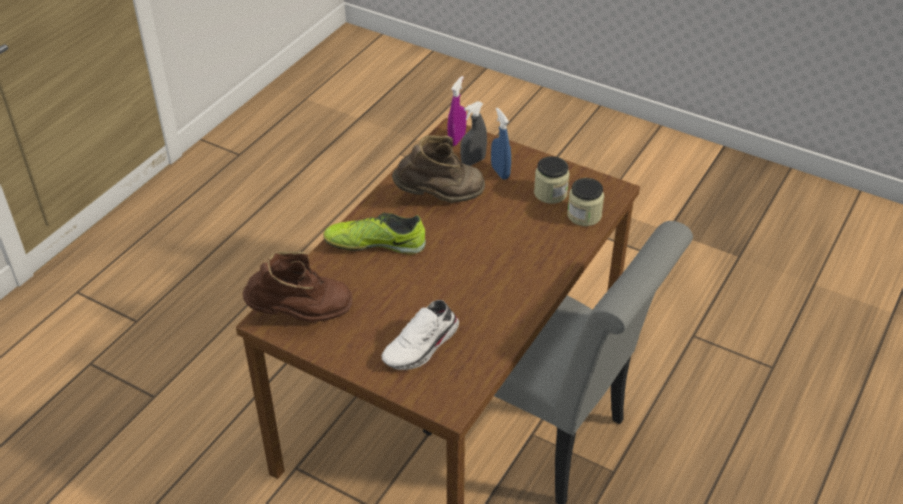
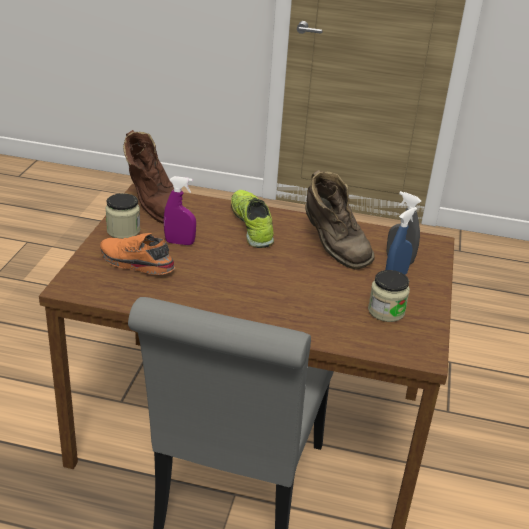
camera: 70 degrees right, 10 degrees down
white shoe [382,300,459,370] -> orange shoe [100,233,175,275]
purple spray bottle [448,76,466,146] -> purple spray bottle moved to [164,176,196,245]
jar [567,178,604,226] -> jar moved to [105,193,140,239]

